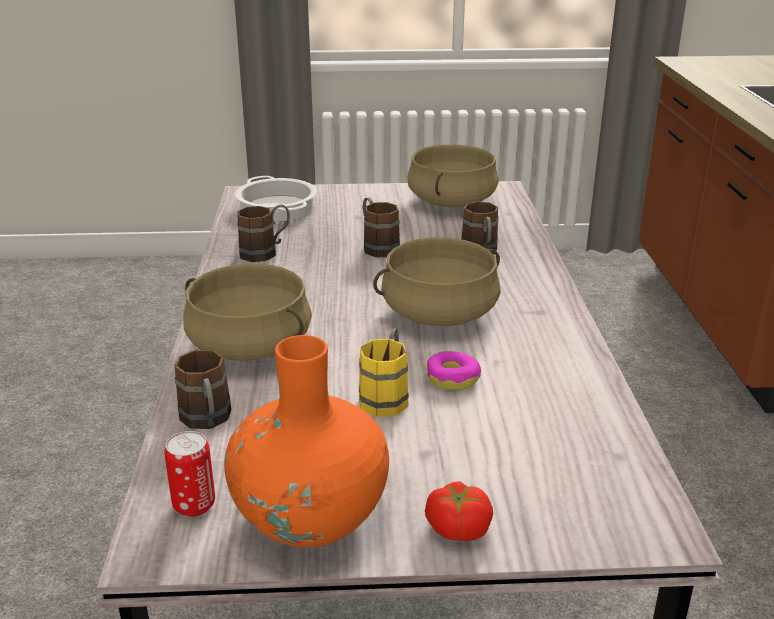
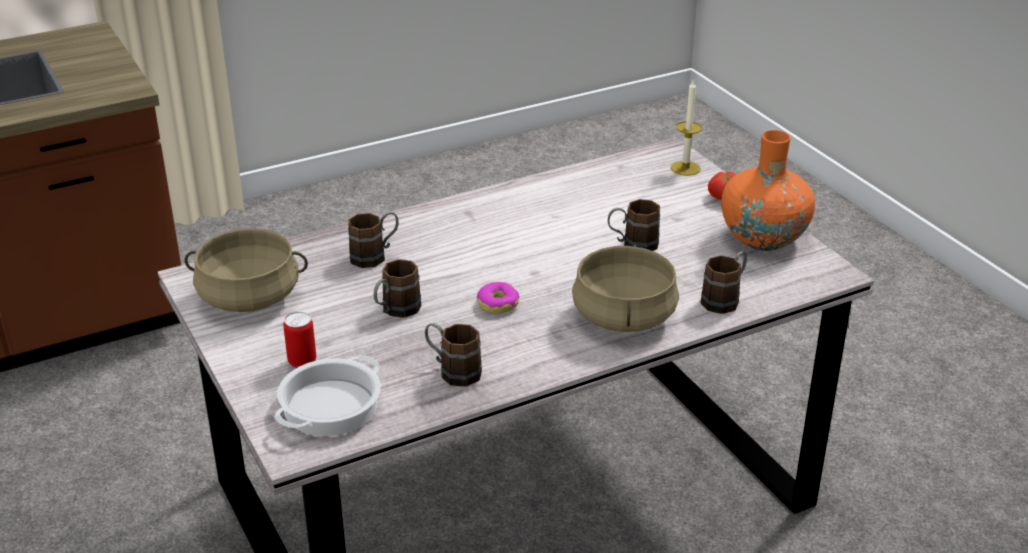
camera: 115 degrees left, 5 degrees up
can [164,431,215,517] -> can moved to [283,312,316,368]
yellow mug [359,328,409,417] -> brown mug [608,199,660,251]
beige cooking pot [373,237,500,326] -> none
donut [426,351,481,390] -> donut moved to [477,282,520,313]
none -> candle [671,81,702,176]

